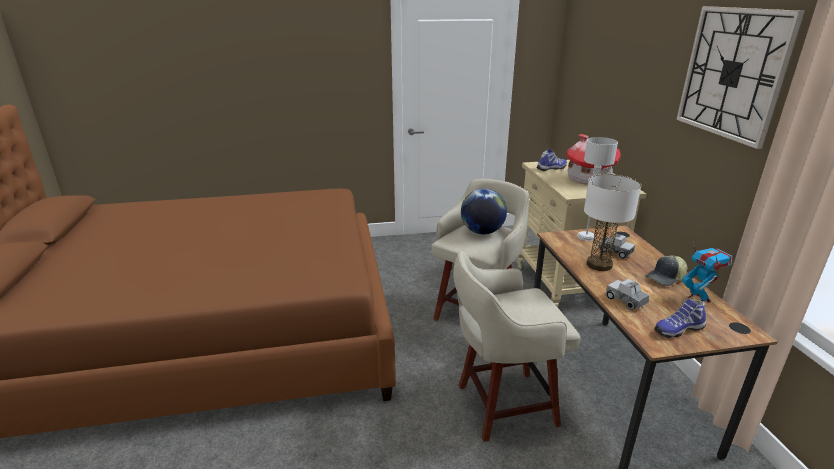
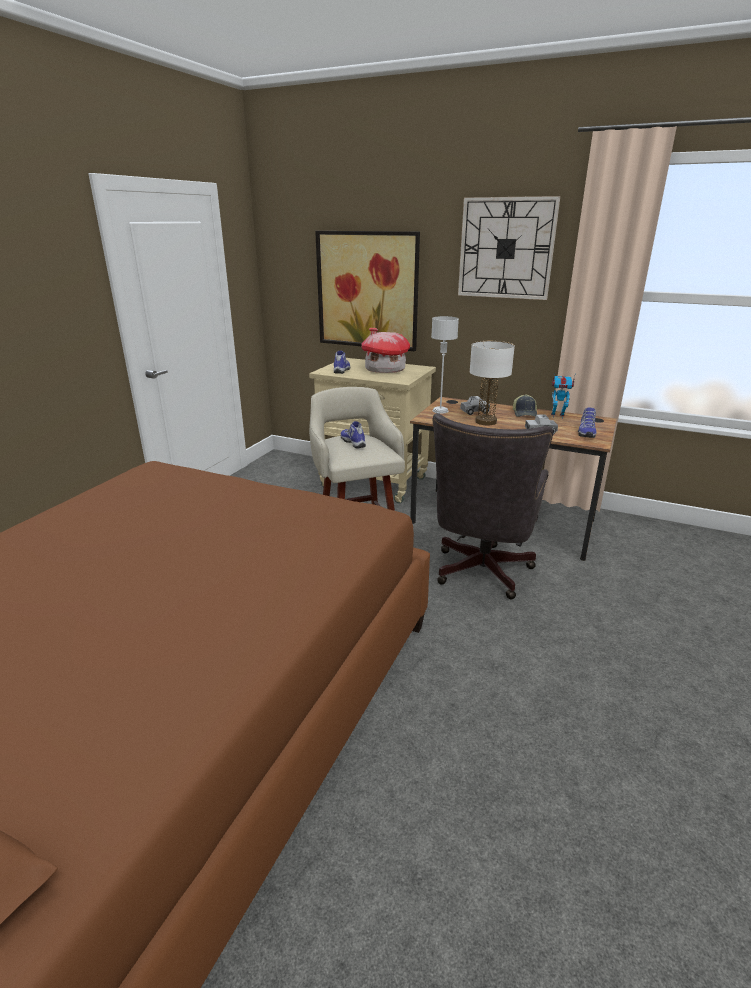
camera: 55 degrees left, 0 degrees up
beige stool [453,250,581,442] -> grey office chair [433,413,553,600]
globe [461,189,507,234] -> shoe [341,421,366,449]
none -> picture [315,231,420,351]

